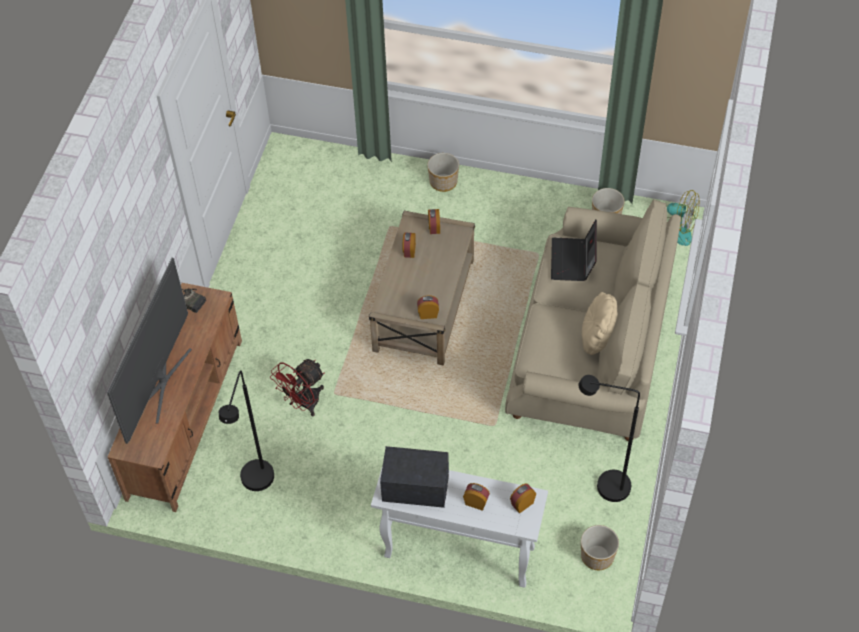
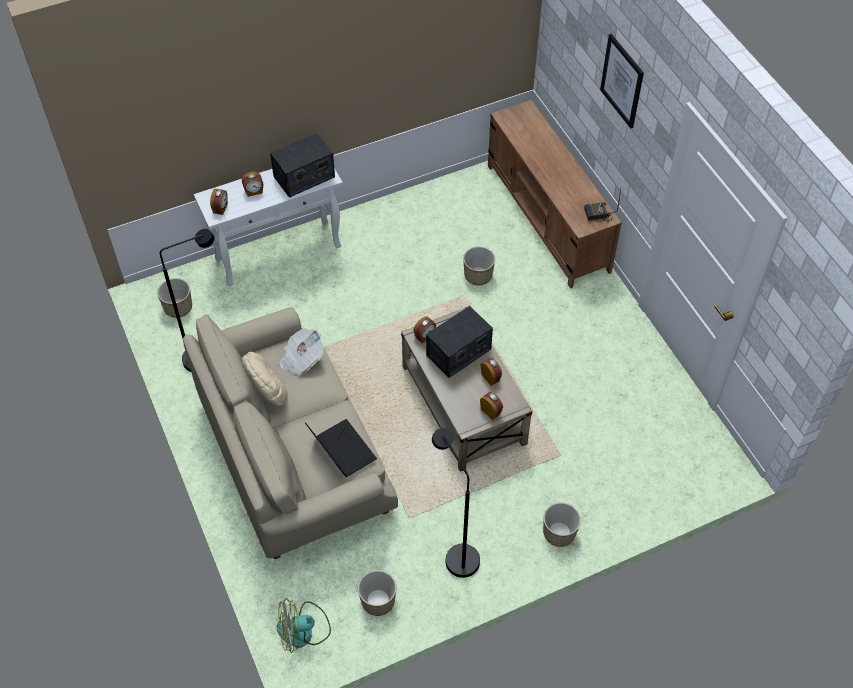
camera: 140 degrees right, 0 degrees up
television [107,257,192,444] -> none
black floor lamp [219,370,274,491] -> black floor lamp moved to [432,428,480,578]
red fan [270,359,325,416] -> planter [463,246,495,285]
none -> newspaper [279,328,324,376]
none -> radio [426,306,493,378]
none -> picture [600,34,644,128]

